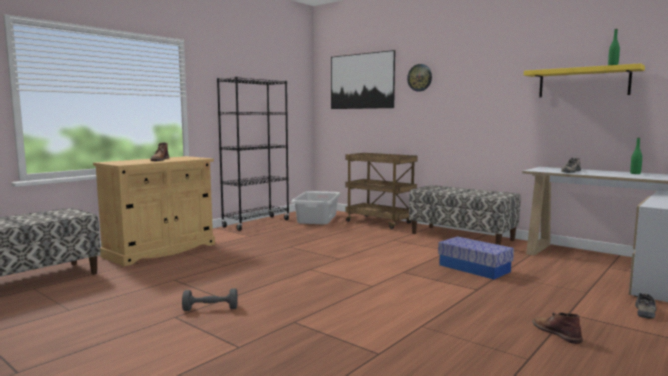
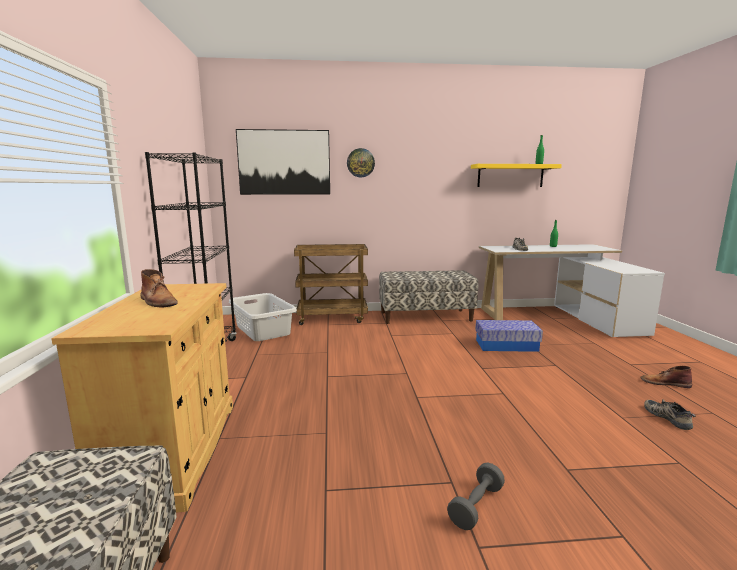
camera: 45 degrees left, 5 degrees up
shoe [635,293,656,319] -> shoe moved to [644,399,696,430]

